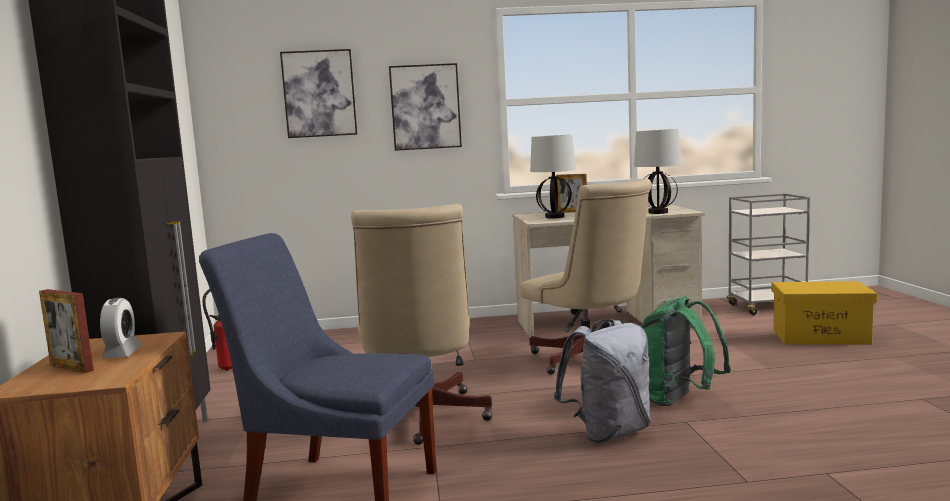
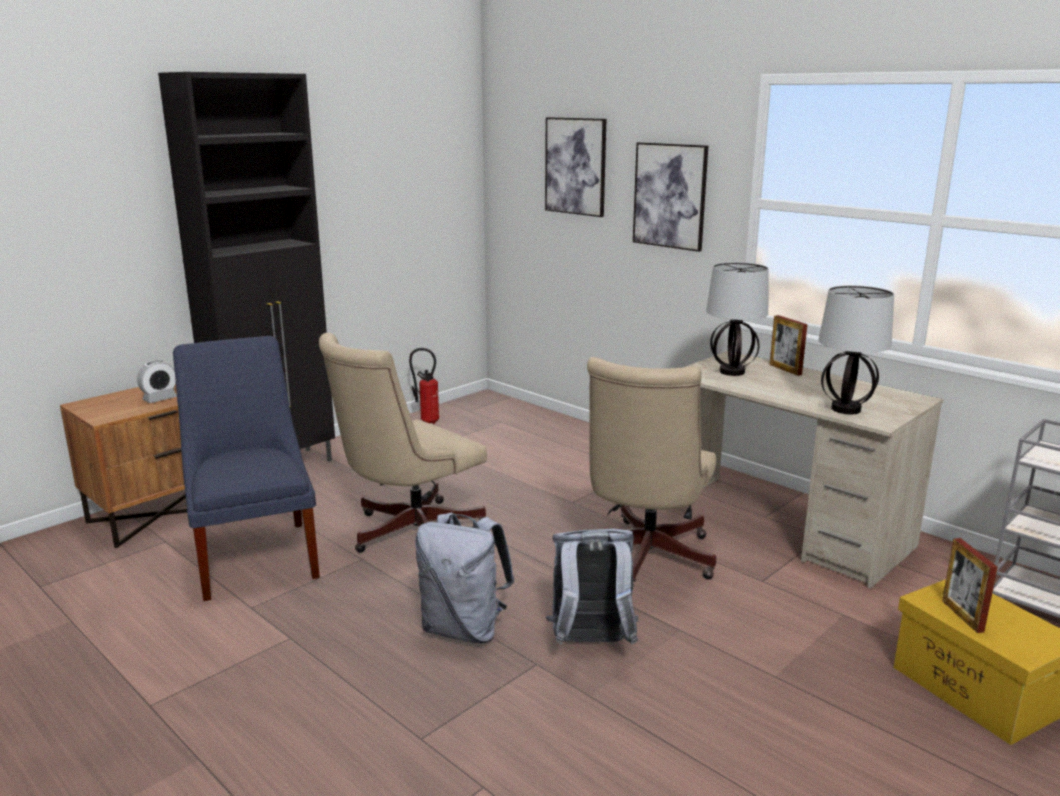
camera: 50 degrees right, 10 degrees up
picture frame [39,289,94,373] -> picture frame moved to [942,538,998,633]
green backpack [641,296,731,406] -> grey backpack [546,528,638,645]

